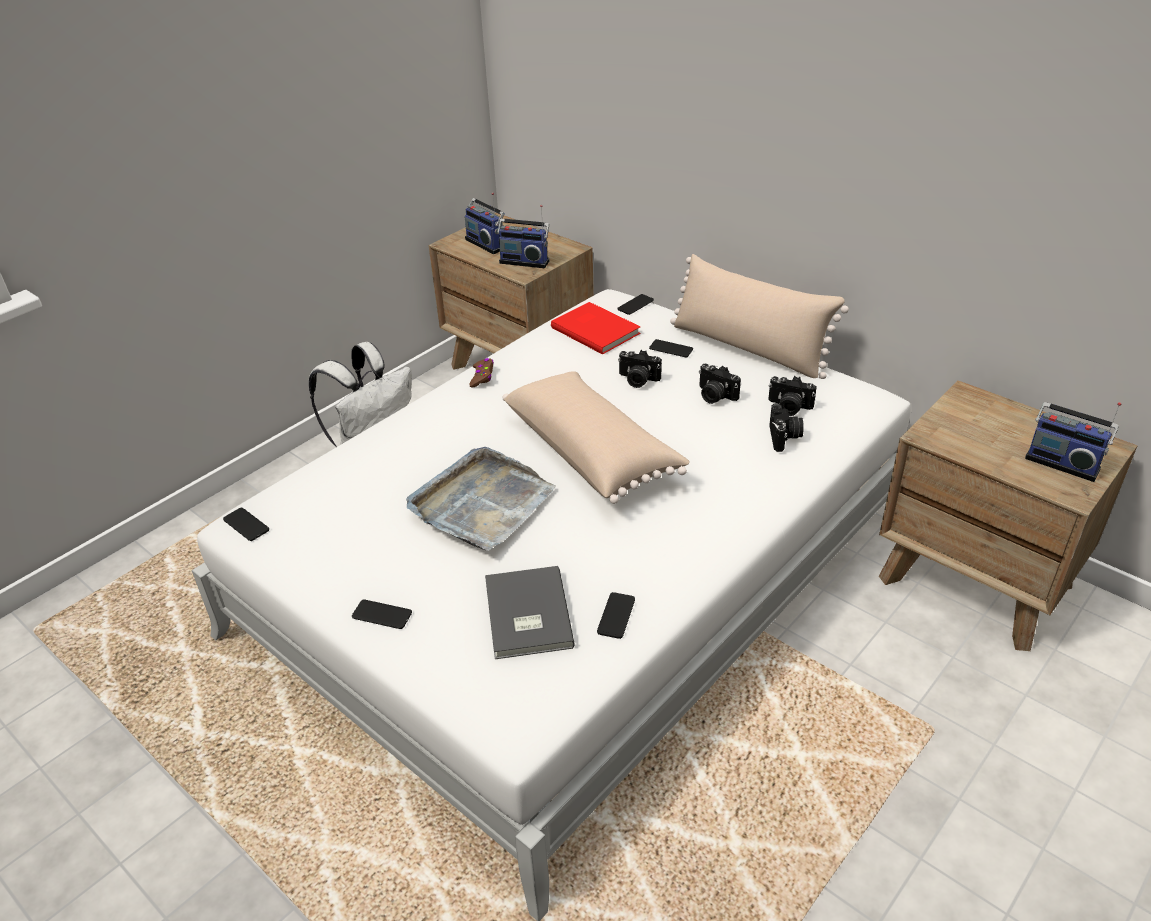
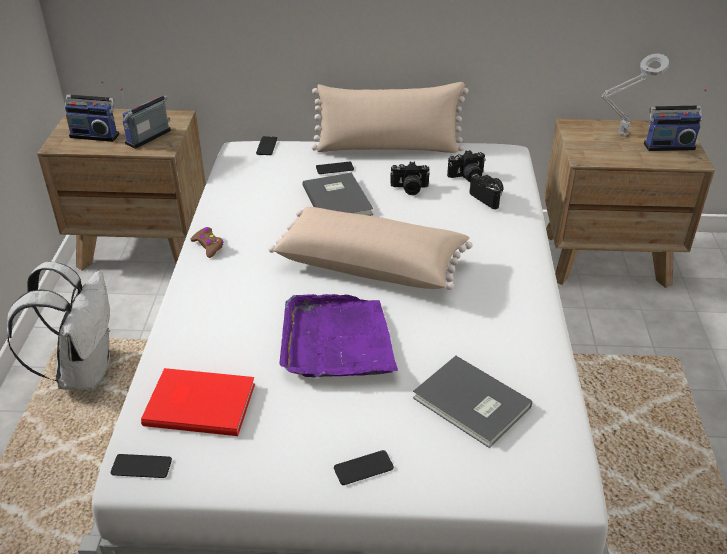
camera: 40 degrees left, 0 degrees up
grey tray [406,447,556,551] -> purple tray [279,294,398,378]
radio [497,205,549,268] -> radio turned 150 degrees clockwise [120,88,171,149]
red book [551,302,640,354] -> red book moved to [141,368,255,436]
phone [597,592,635,639] -> none
camera [618,350,662,388] -> grey book [302,173,373,216]
none -> grey table lamp [601,54,669,136]

